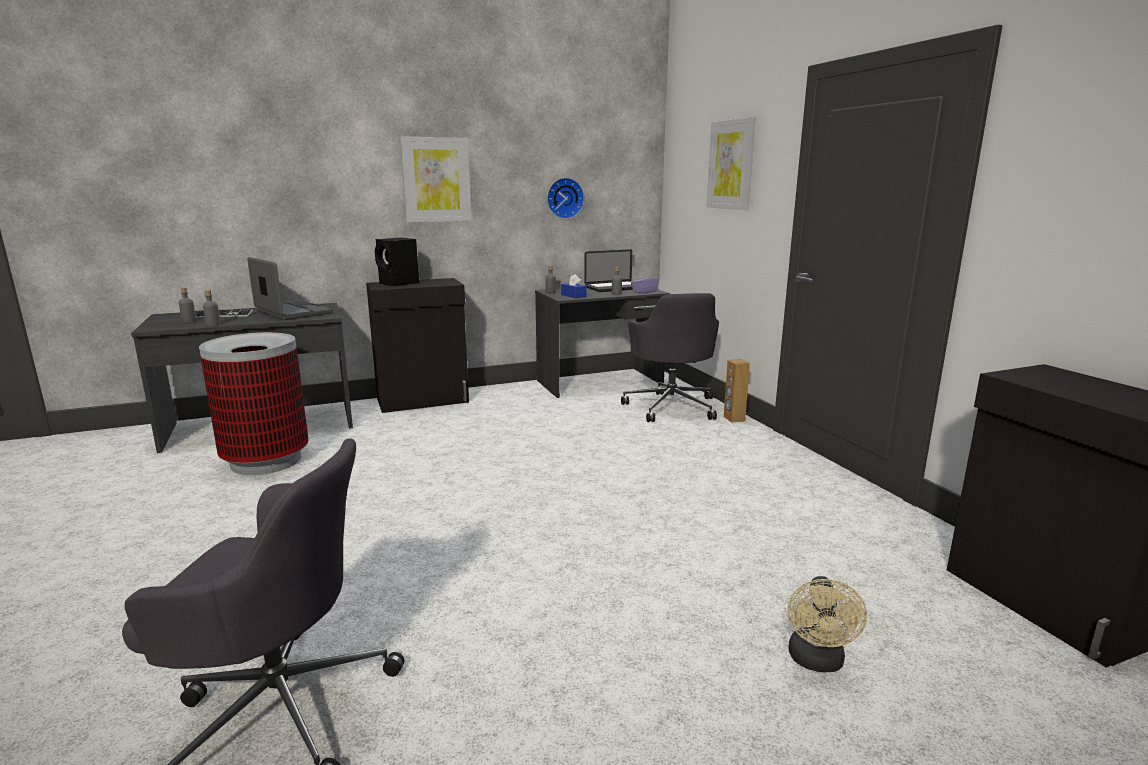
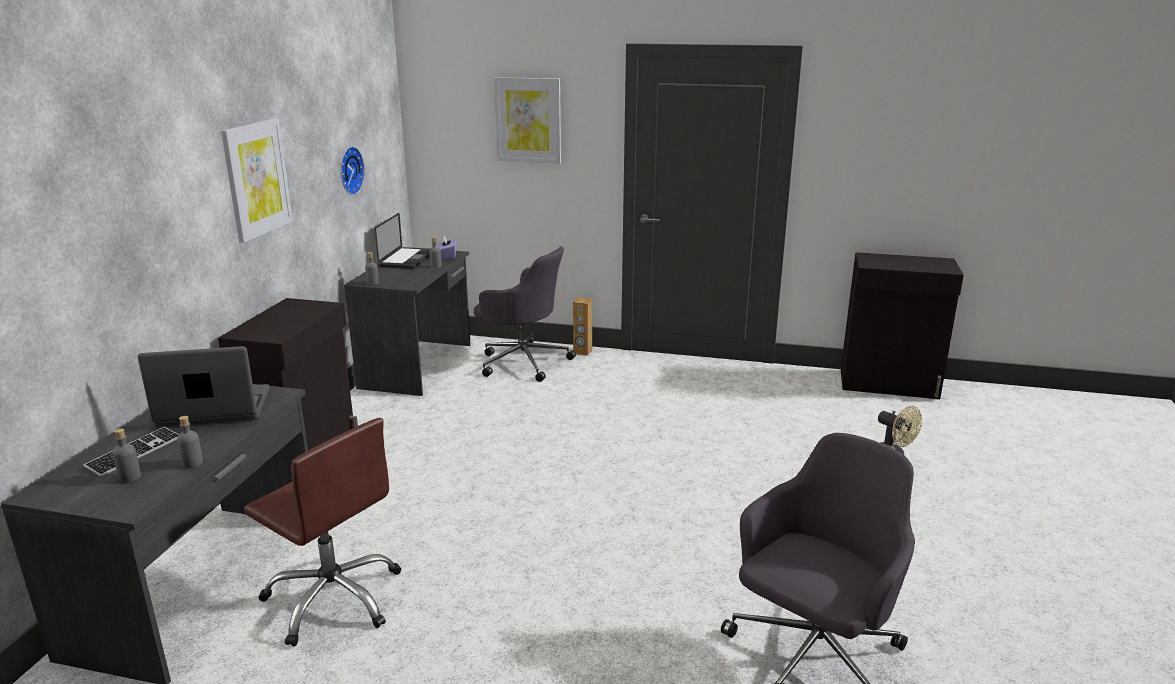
camera: 55 degrees left, 5 degrees up
trash can [199,332,309,475] -> brown office chair [244,418,401,647]
black speaker [375,237,419,286] -> none
blue tissue box [561,274,587,298] -> none

